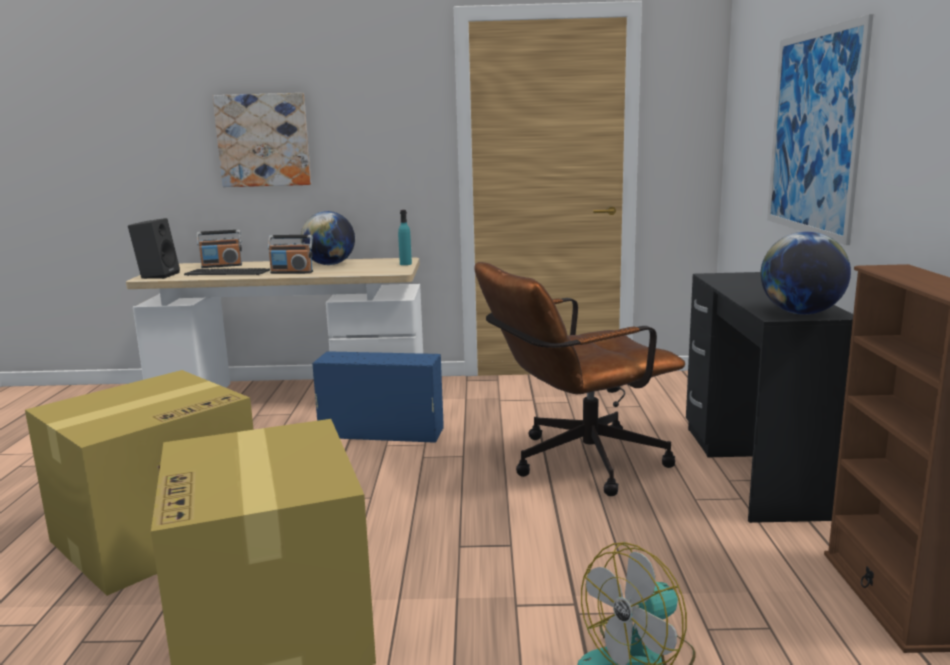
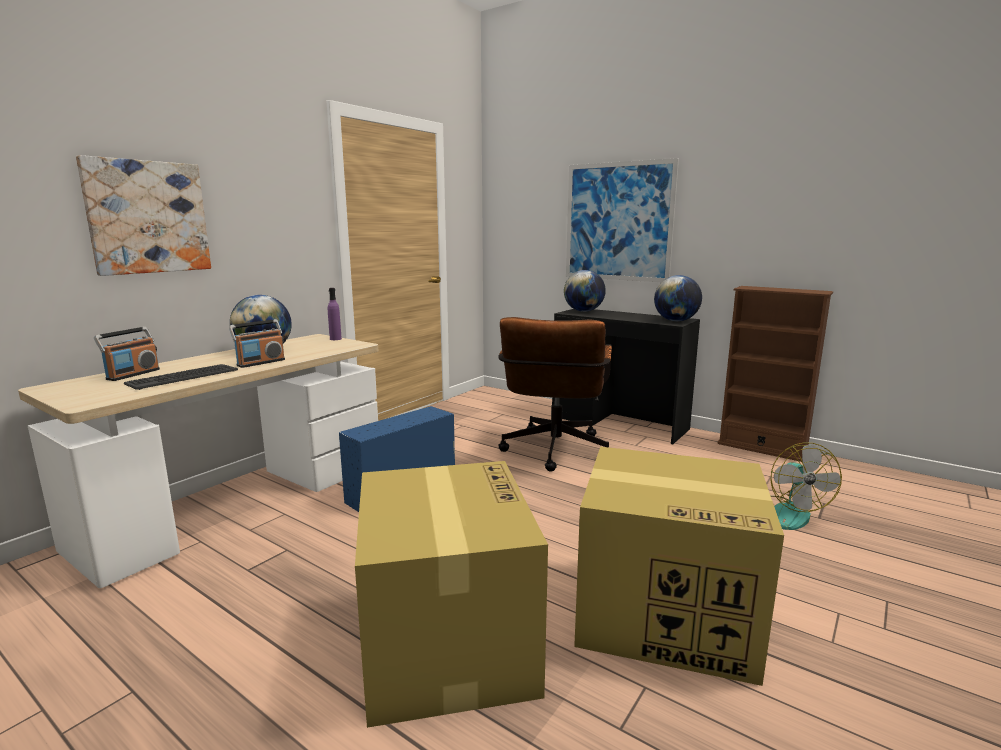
camera: 55 degrees left, 0 degrees up
black speaker [128,218,180,279] -> none
turquoise bottle [398,210,412,265] -> purple bottle [328,288,342,340]
none -> globe [564,270,606,312]

